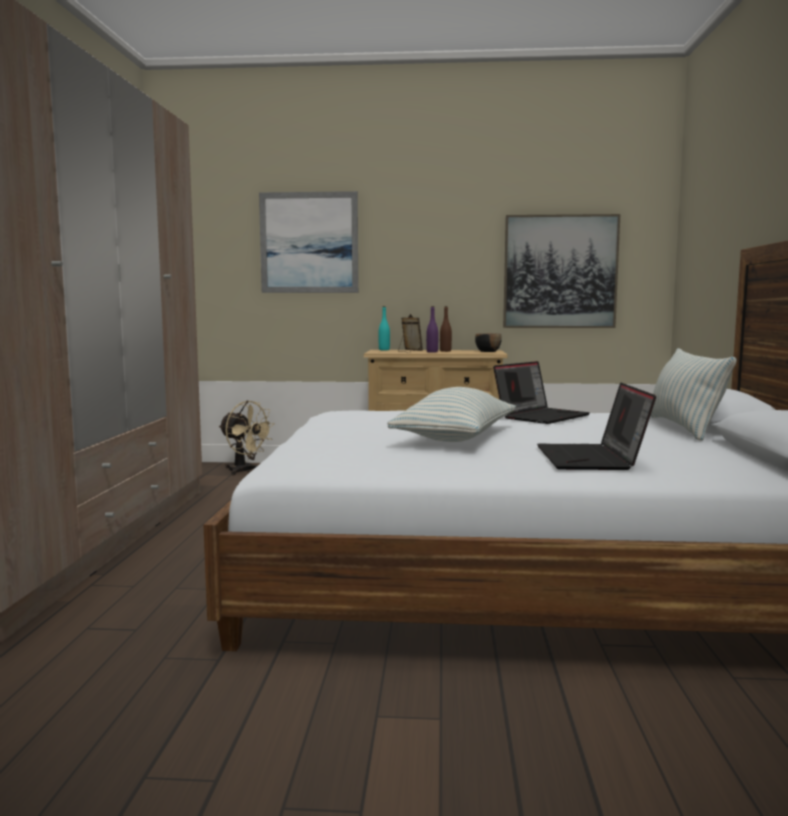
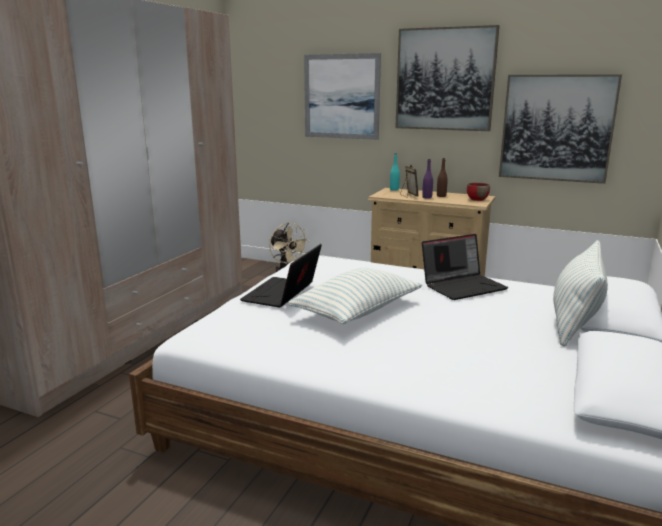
camera: 20 degrees right, 10 degrees up
black bowl [475,333,502,352] -> red bowl [467,182,490,201]
laptop [537,383,656,470] -> laptop moved to [240,244,322,307]
none -> picture [395,25,499,131]

